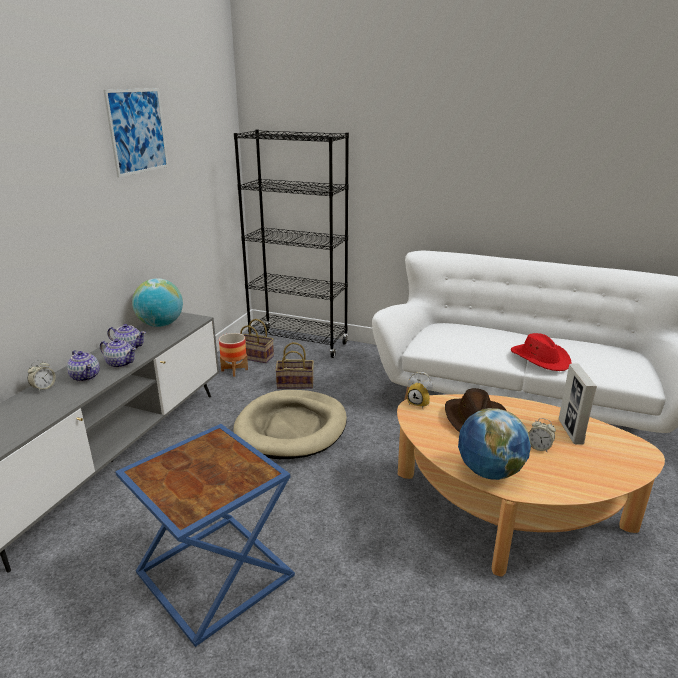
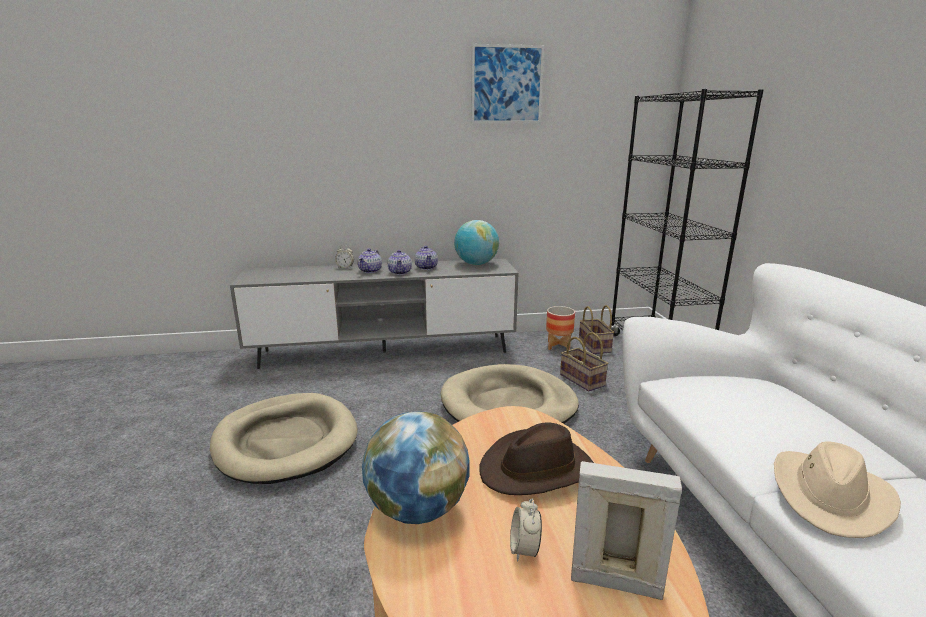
camera: 60 degrees right, 5 degrees down
blue side table [115,424,295,647] -> beige dog bed [210,393,358,484]
alarm clock [407,372,433,409] -> none
red hat [511,333,571,371] -> beige hat [774,442,901,538]
picture frame [559,364,597,445] -> picture frame turned 45 degrees clockwise [571,461,682,600]

